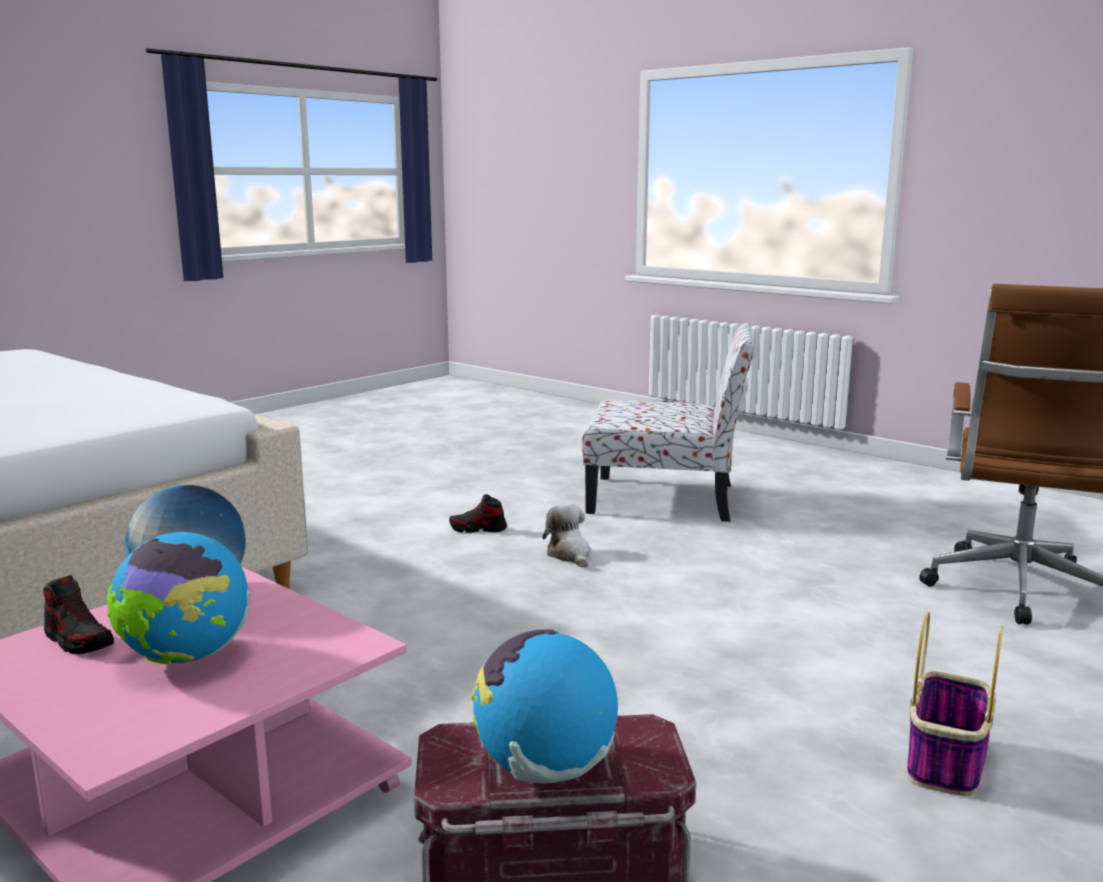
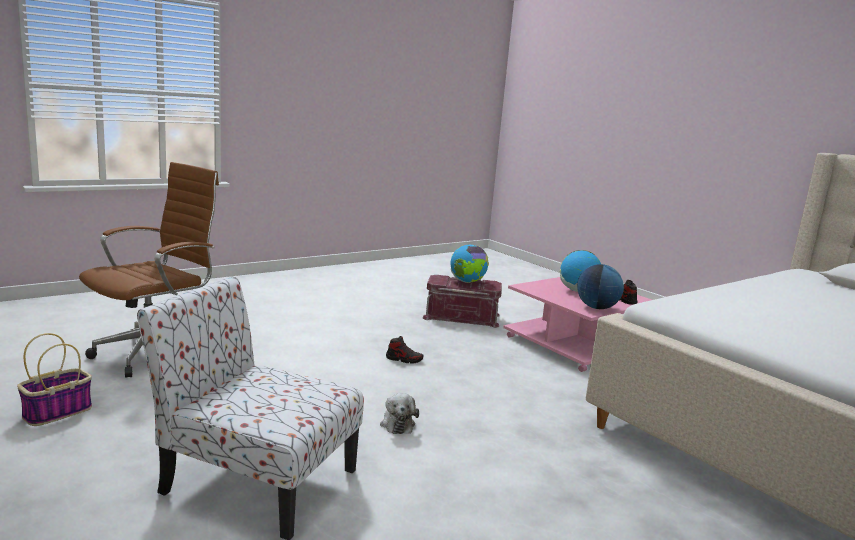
camera: 170 degrees left, 0 degrees up
shoe [449,494,507,533] -> shoe moved to [386,336,424,364]
basket [907,611,1003,796] -> basket moved to [17,333,92,426]

